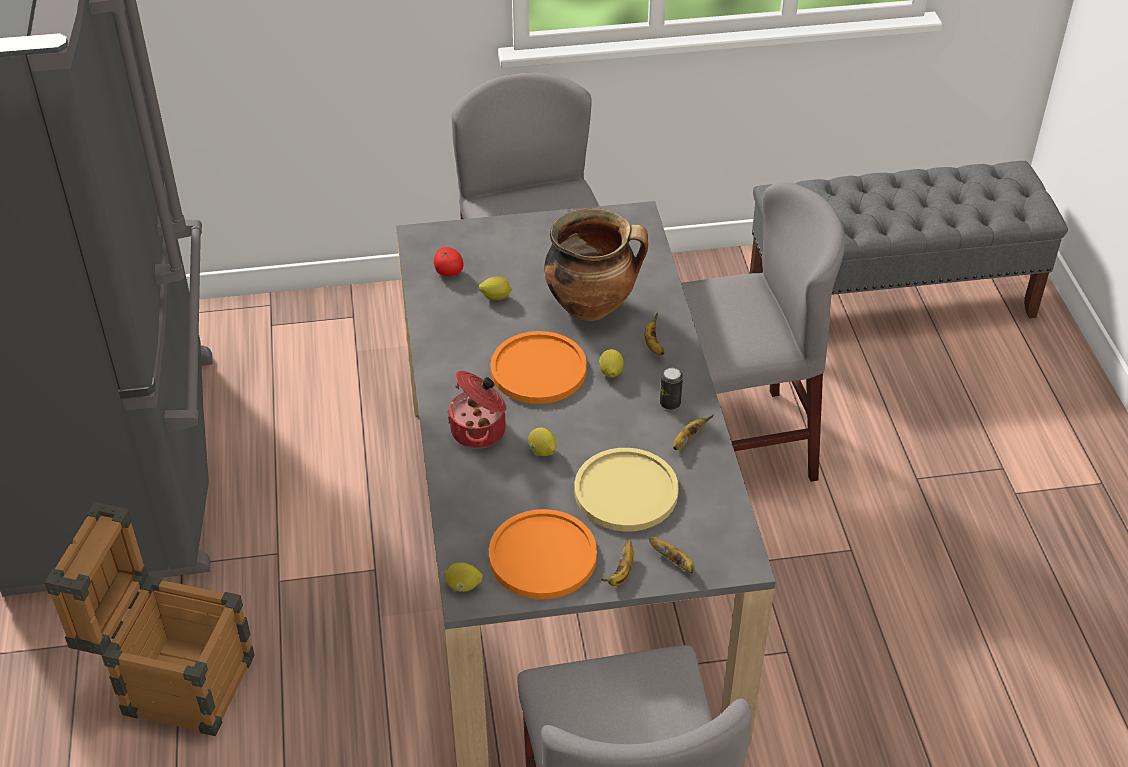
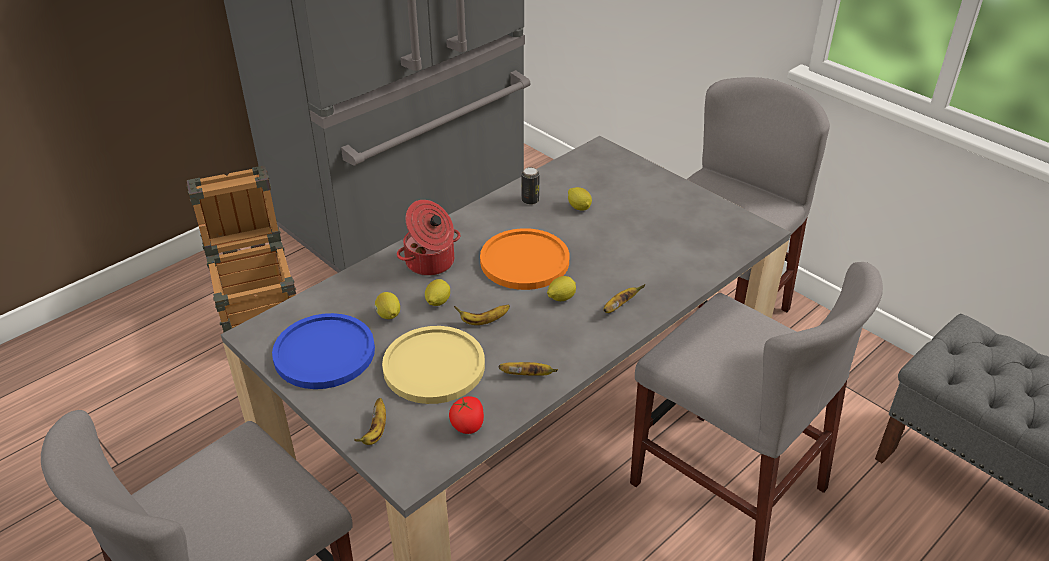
camera: 55 degrees right, 5 degrees down
tomato [434,247,464,276] -> tomato moved to [449,396,484,434]
lemon [444,562,483,592] -> lemon moved to [375,292,400,319]
orange plate [489,509,597,599] -> blue plate [272,313,375,389]
cooking pot [544,208,648,321] -> none
banana [601,540,633,586] -> banana moved to [454,305,510,325]
can [660,368,683,410] -> can moved to [522,167,539,205]

